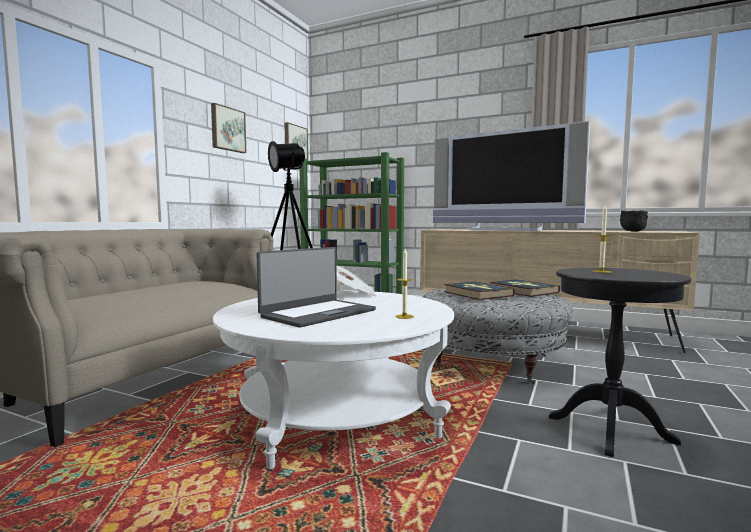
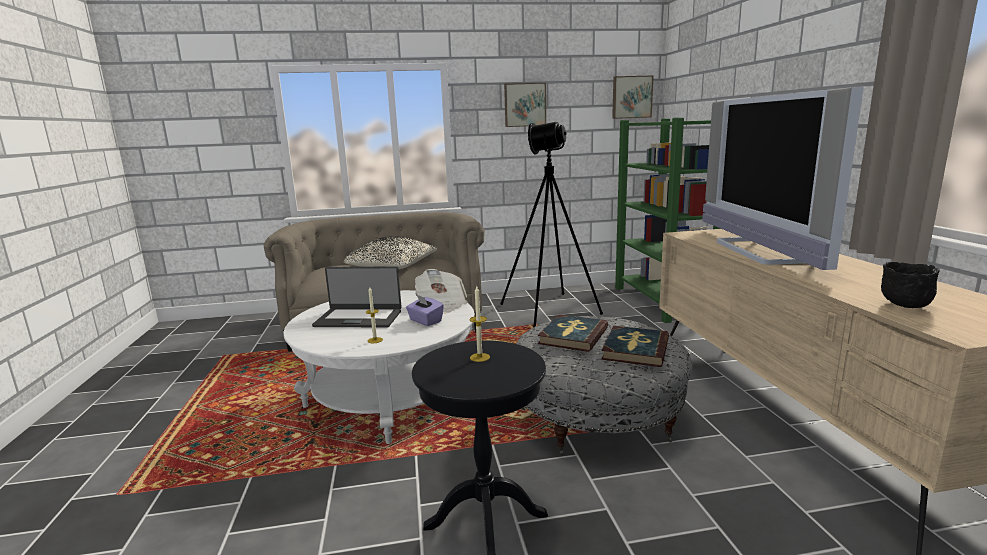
camera: 55 degrees right, 10 degrees up
none -> beige pillow [344,236,438,269]
none -> purple tissue box [406,294,444,326]

